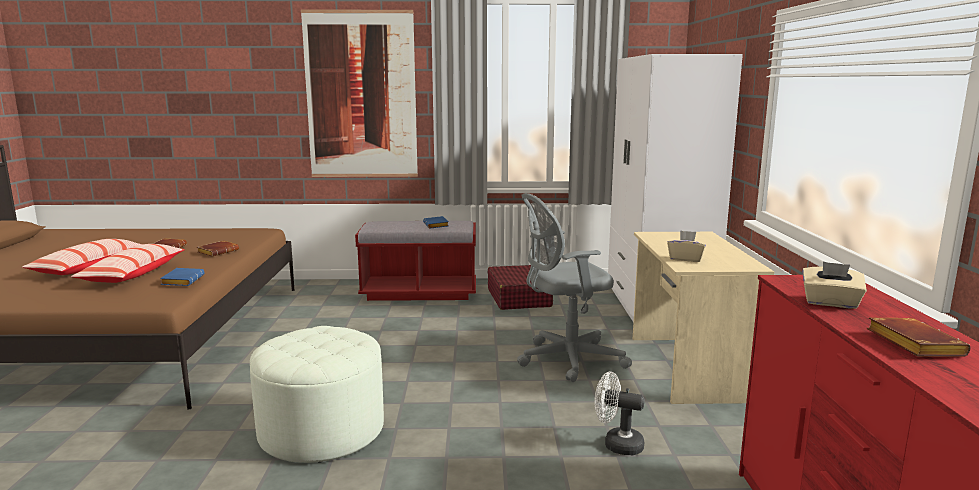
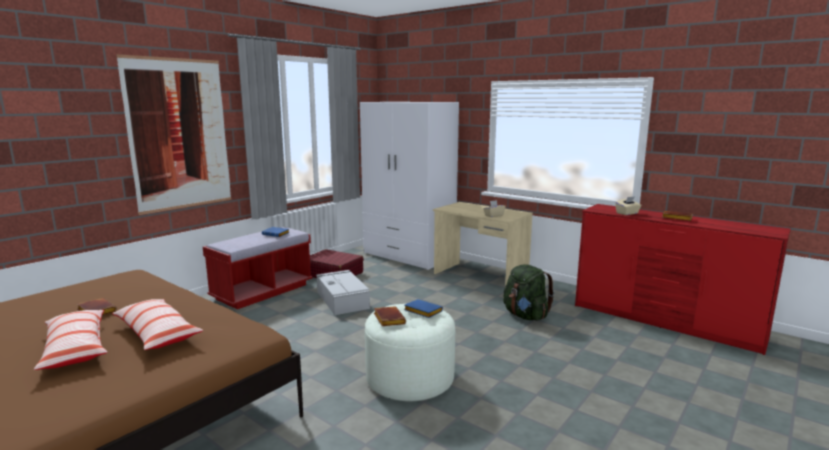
camera: 50 degrees left, 0 degrees up
blue book [160,268,204,286] -> blue book moved to [404,299,443,318]
brown book [197,241,239,257] -> brown book moved to [374,306,406,326]
grey office chair [517,193,632,382] -> none
white fan [595,372,645,455] -> green backpack [503,264,554,321]
none -> grey storage box [316,270,370,315]

